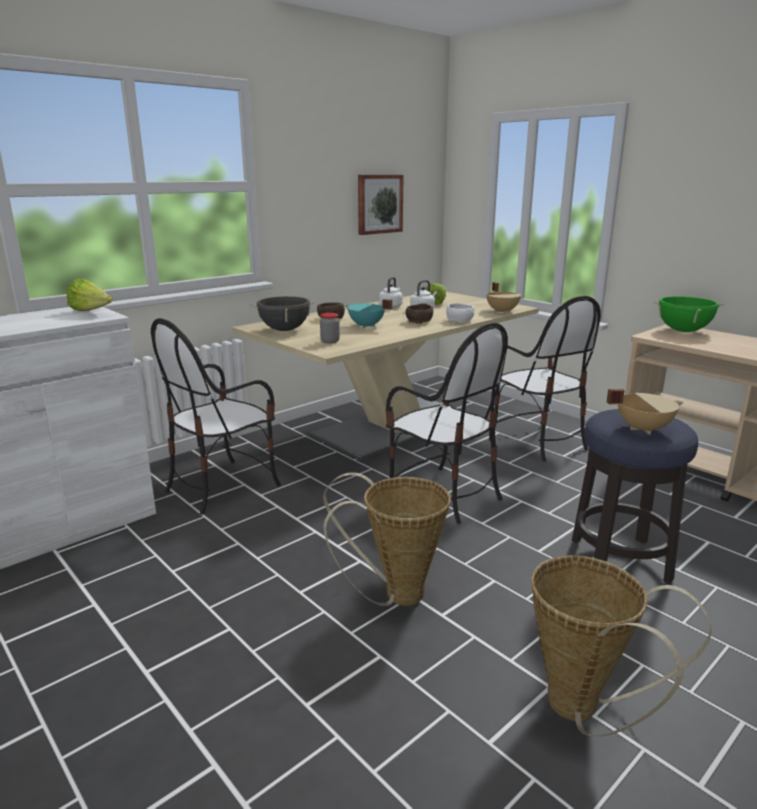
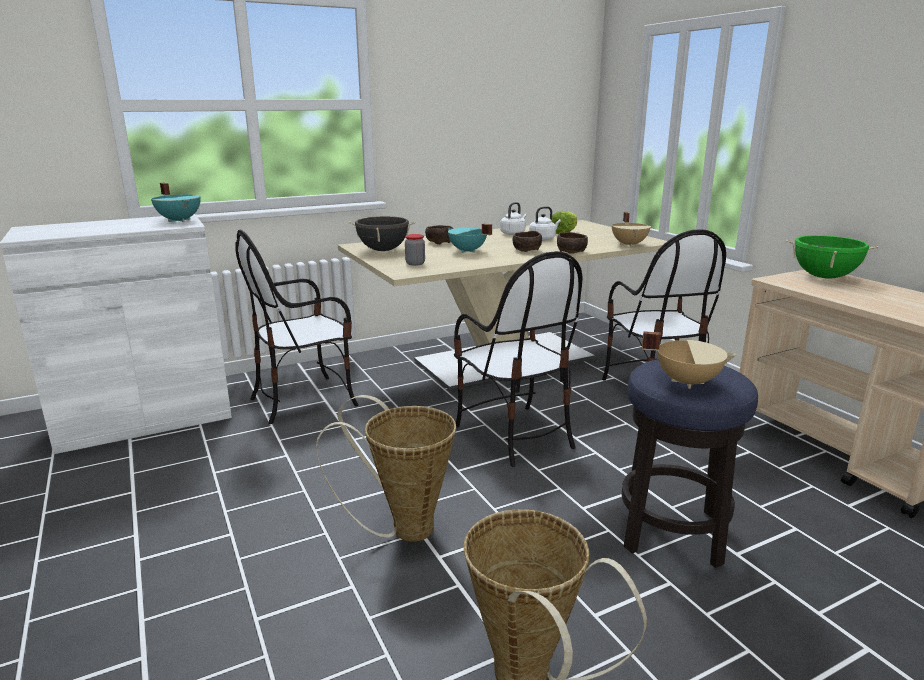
camera: 15 degrees right, 0 degrees up
lettuce [66,278,113,311] -> turquoise cooking pot [151,183,201,222]
picture [358,175,404,235] -> none
white bowl [446,303,474,323] -> brown bowl [557,232,588,253]

